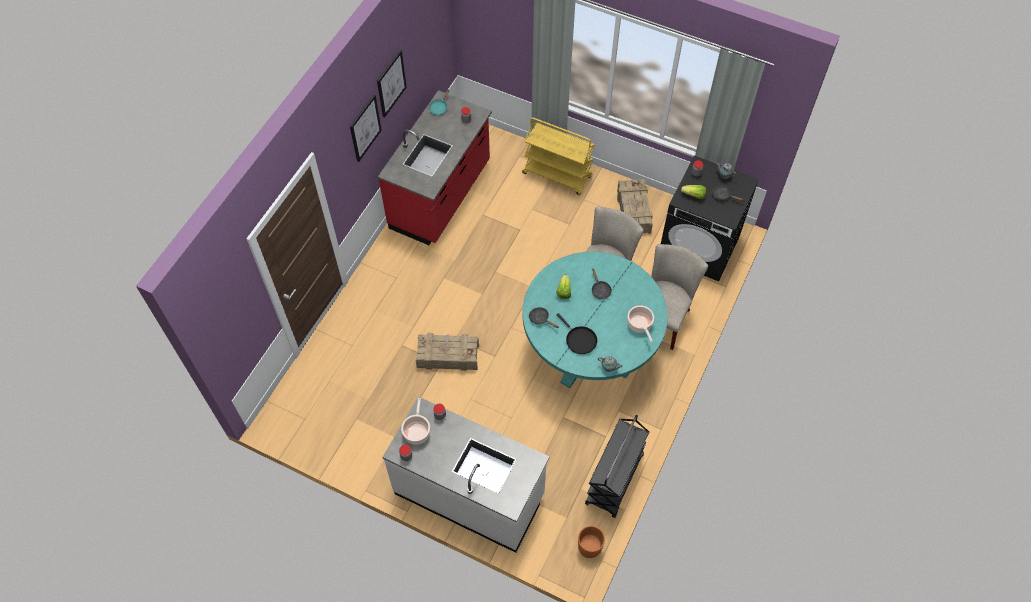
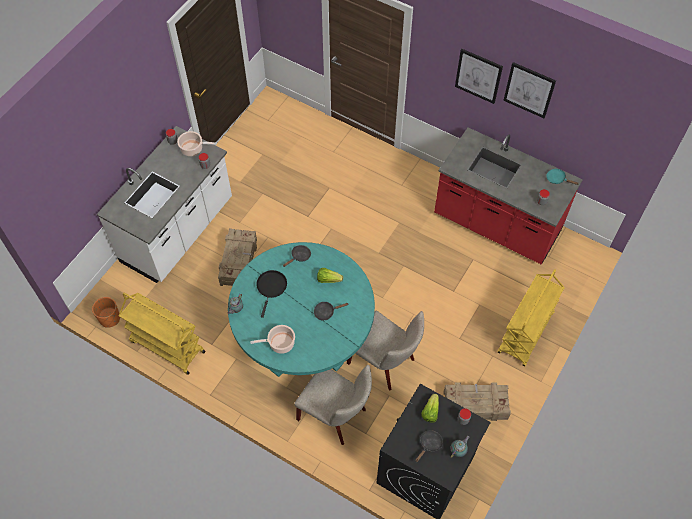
camera: 95 degrees right, 0 degrees up
crate [416,333,479,371] -> crate moved to [218,228,257,286]
black frying pan [557,313,598,354] -> black frying pan turned 135 degrees clockwise [256,270,287,318]
black cart [585,415,649,518] -> yellow cart [119,293,206,375]

